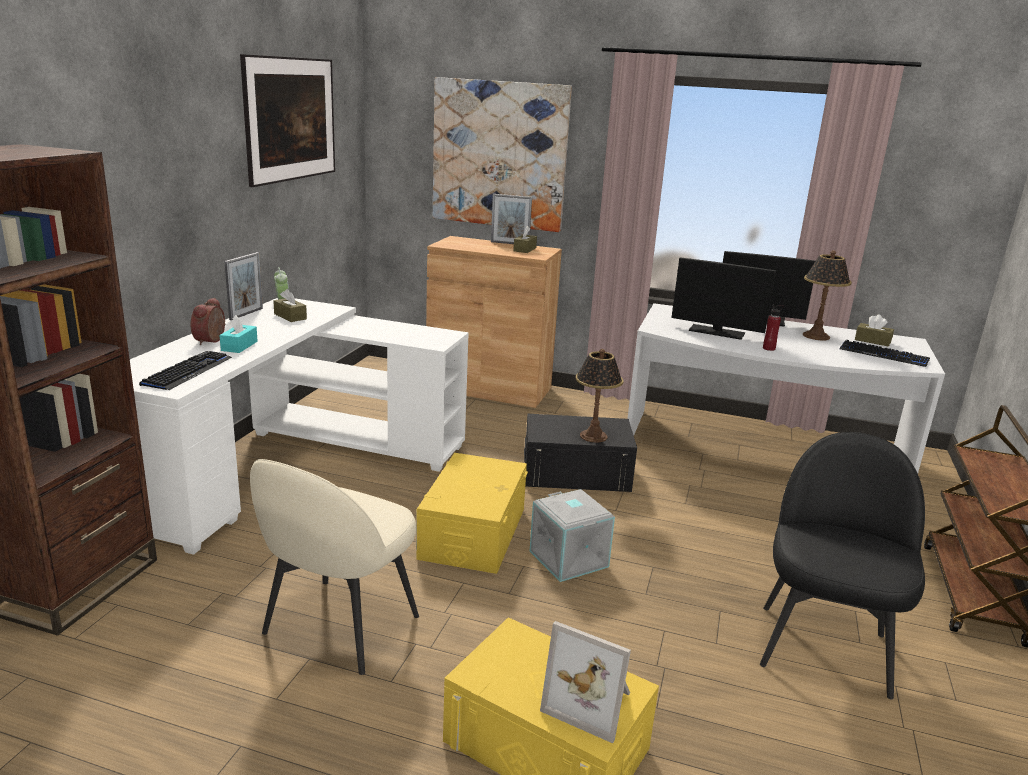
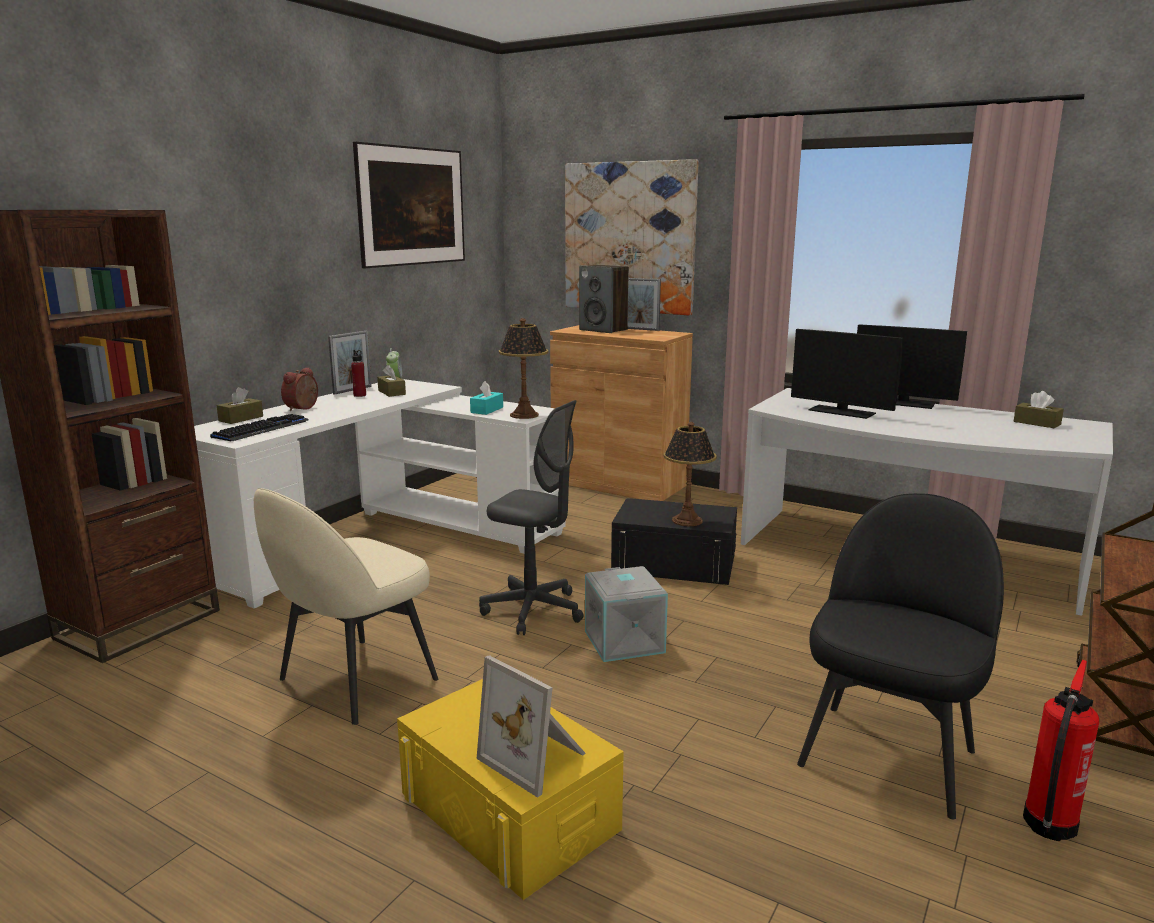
camera: 15 degrees right, 5 degrees down
turquoise tissue box [219,315,258,353] -> turquoise tissue box moved to [470,381,503,415]
yellow storage box [416,453,528,574] -> grey office chair [479,400,584,635]
brown tissue box [513,226,537,253] -> brown tissue box moved to [217,387,263,424]
red bottle [763,304,784,351] -> red bottle moved to [351,350,366,397]
table lamp [803,250,852,341] -> table lamp moved to [499,318,549,419]
keyboard [840,340,930,367] -> none
none -> speaker [579,265,629,333]
none -> fire extinguisher [1023,660,1099,841]

